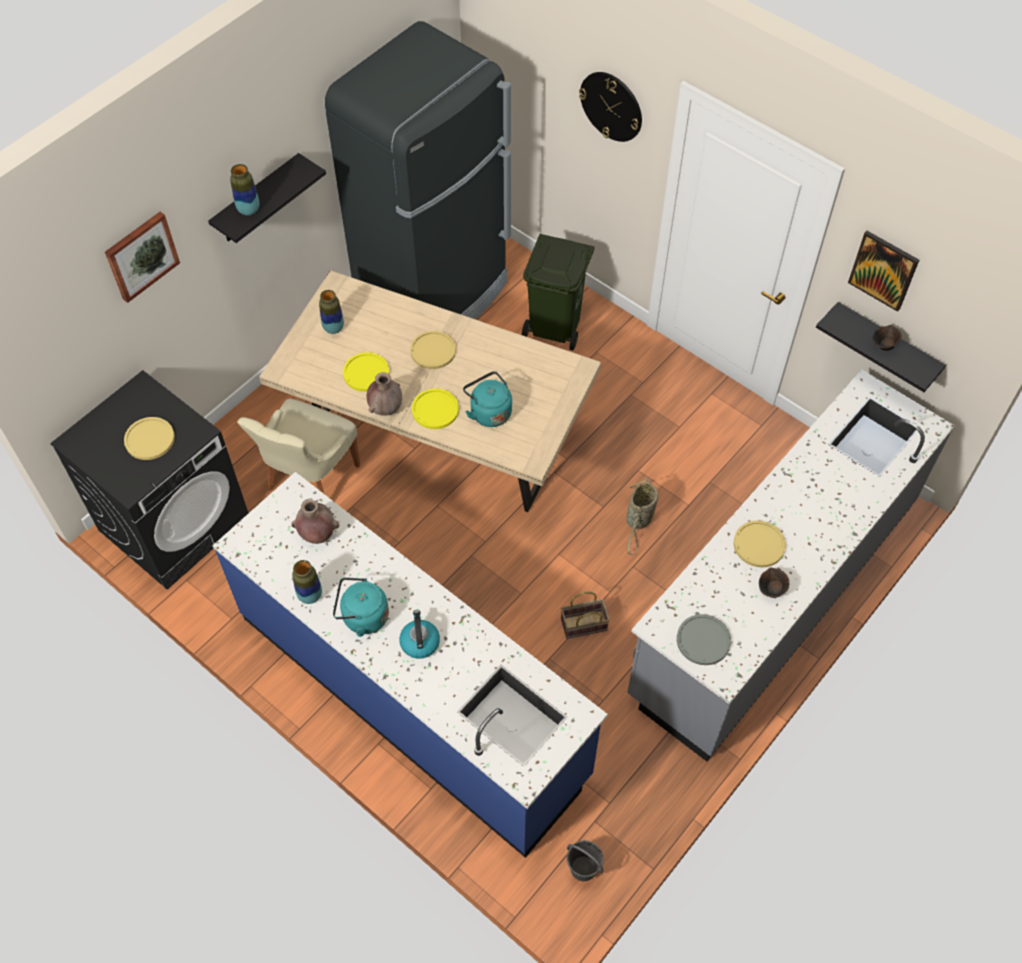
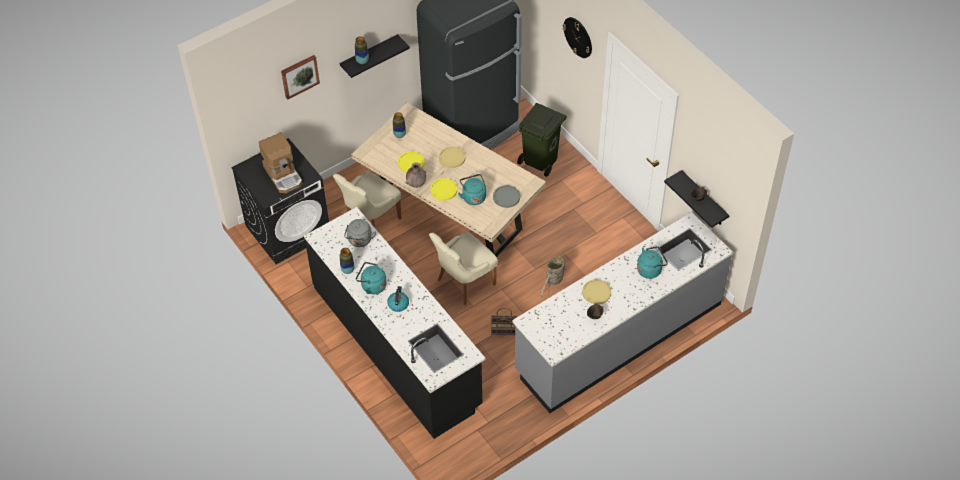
camera: 15 degrees right, 5 degrees down
yellow plate [124,417,175,460] -> coffee machine [259,132,302,193]
blue counter [212,472,608,858] -> black counter [304,207,486,439]
brown vase [291,499,339,544] -> grey kettle [344,219,376,247]
grey bucket [567,840,603,881] -> none
grey plate [677,614,731,665] -> grey plate moved to [493,185,520,208]
picture [848,231,919,312] -> none
none -> beige chair [429,232,498,305]
none -> turquoise kettle [637,246,668,279]

